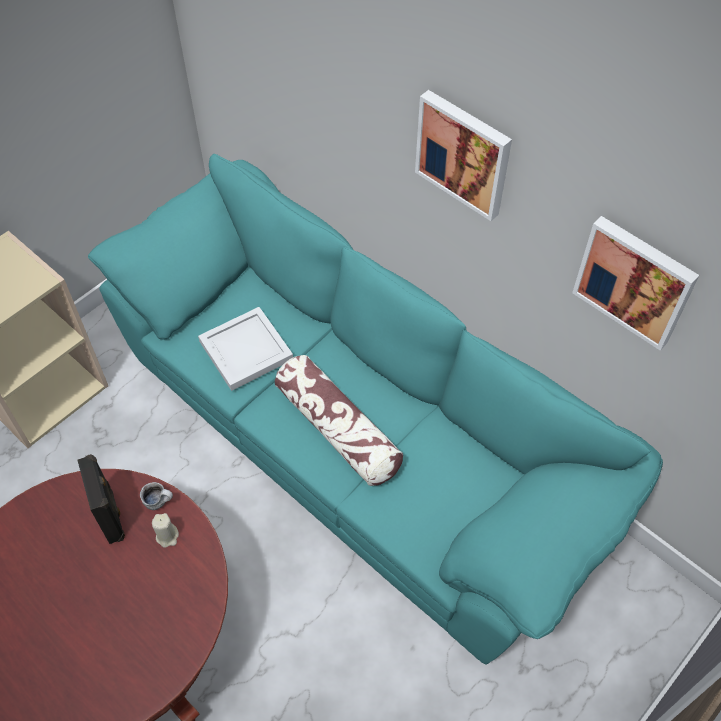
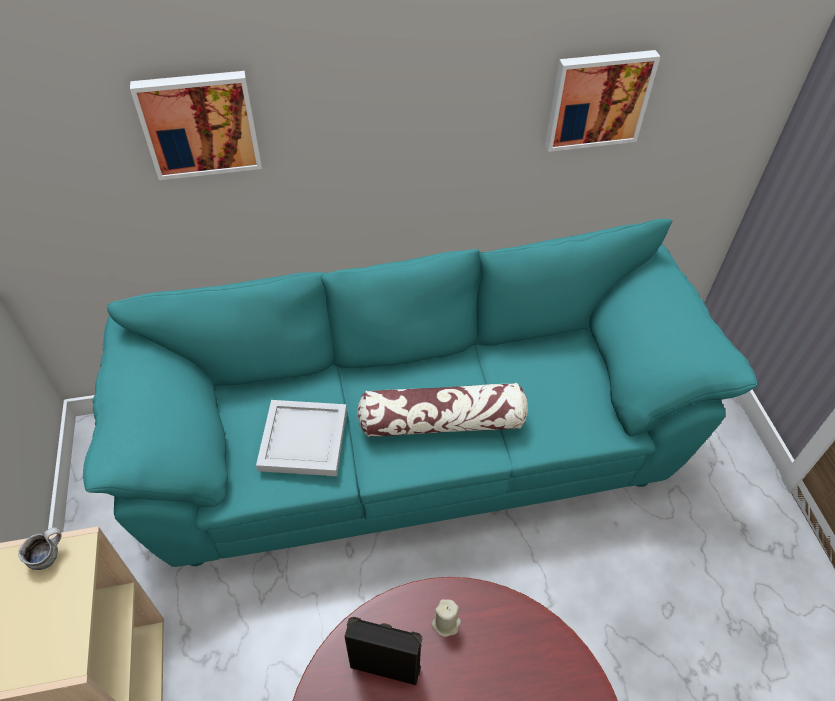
camera: 55 degrees left, 5 degrees down
mug [140,482,173,510] -> mug moved to [18,527,62,570]
picture [415,90,512,221] -> picture moved to [130,71,262,180]

